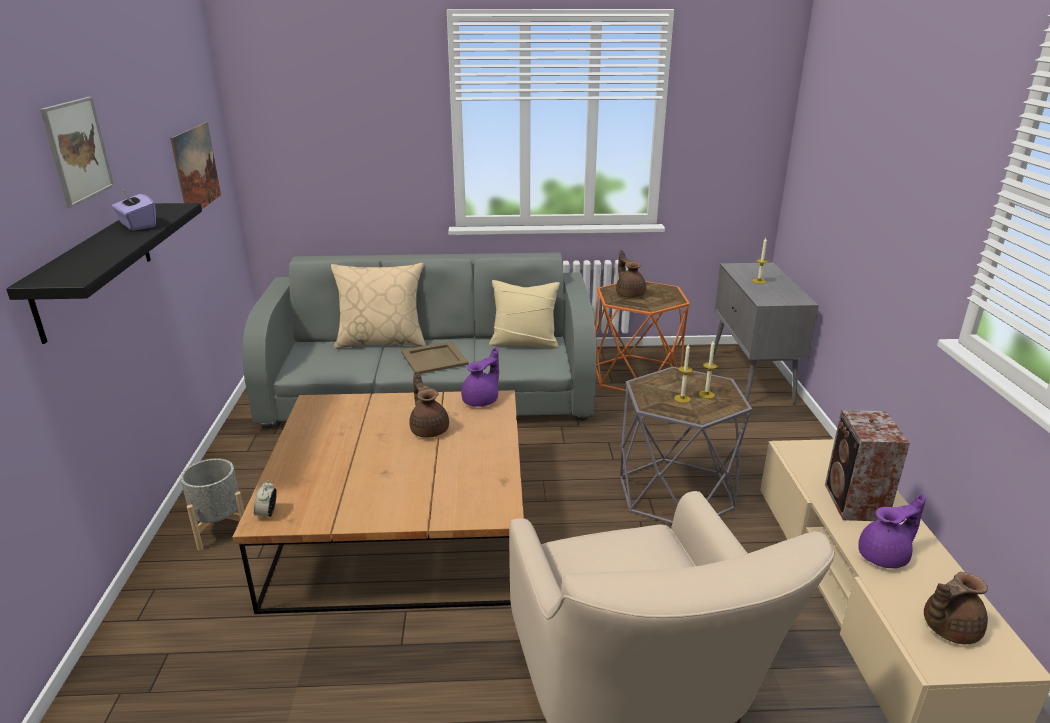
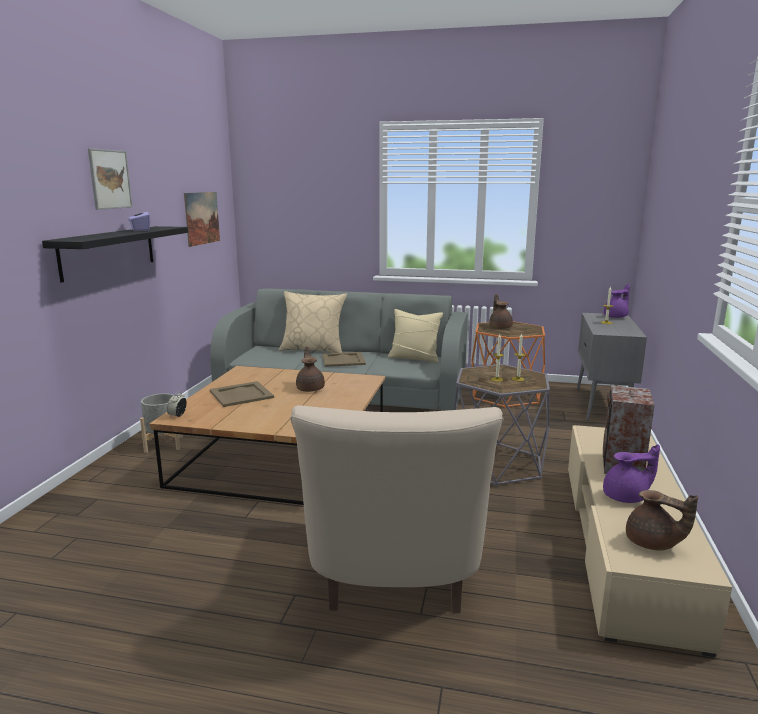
camera: 15 degrees right, 10 degrees down
purple teapot [461,347,499,407] -> purple teapot moved to [604,284,630,318]
brown teapot [924,572,988,644] -> brown teapot turned 135 degrees counterclockwise [626,490,698,551]
none -> beige tray [210,381,274,407]

